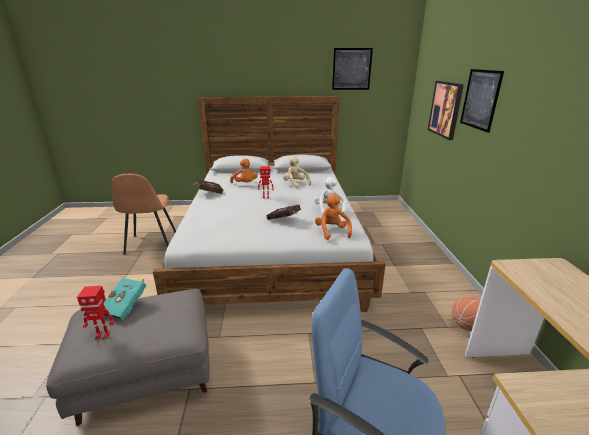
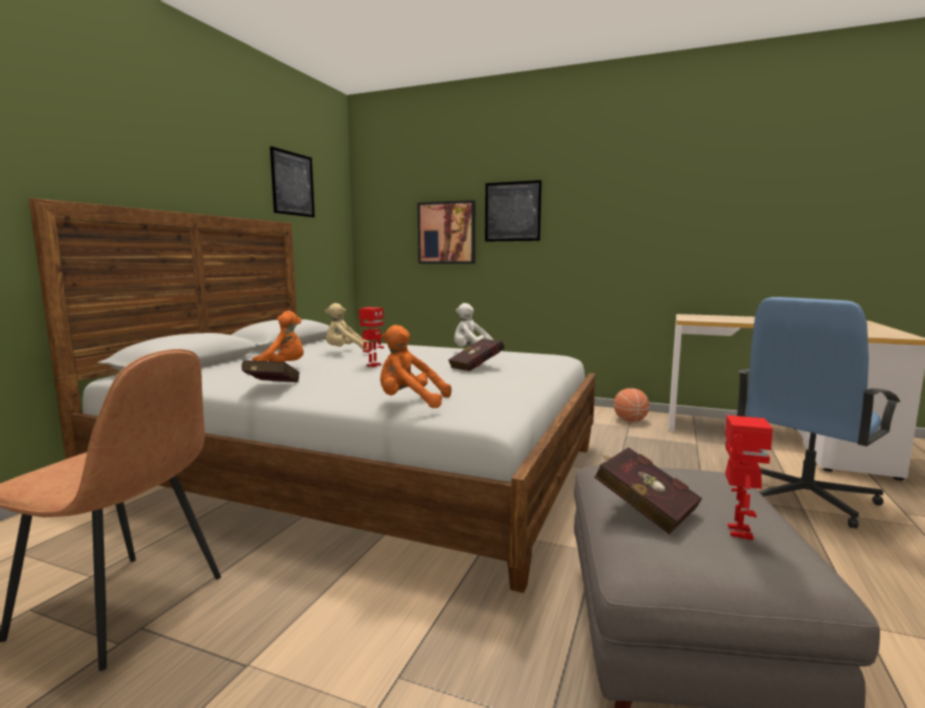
camera: 65 degrees left, 15 degrees down
turquoise book [103,278,146,320] -> red book [594,447,702,535]
orange plush toy [315,194,352,240] -> orange plush toy moved to [380,325,451,408]

